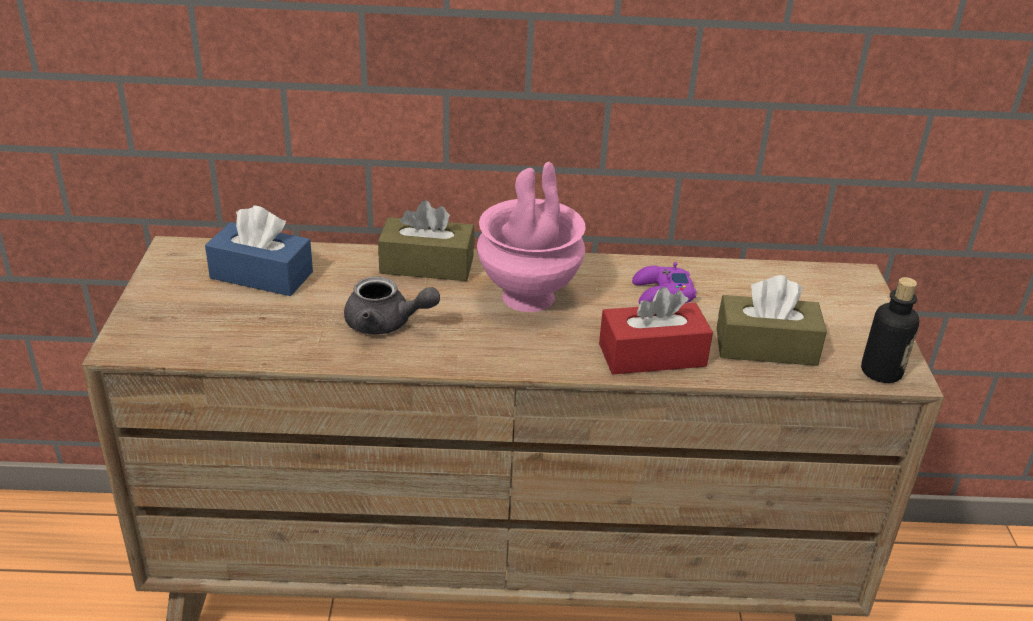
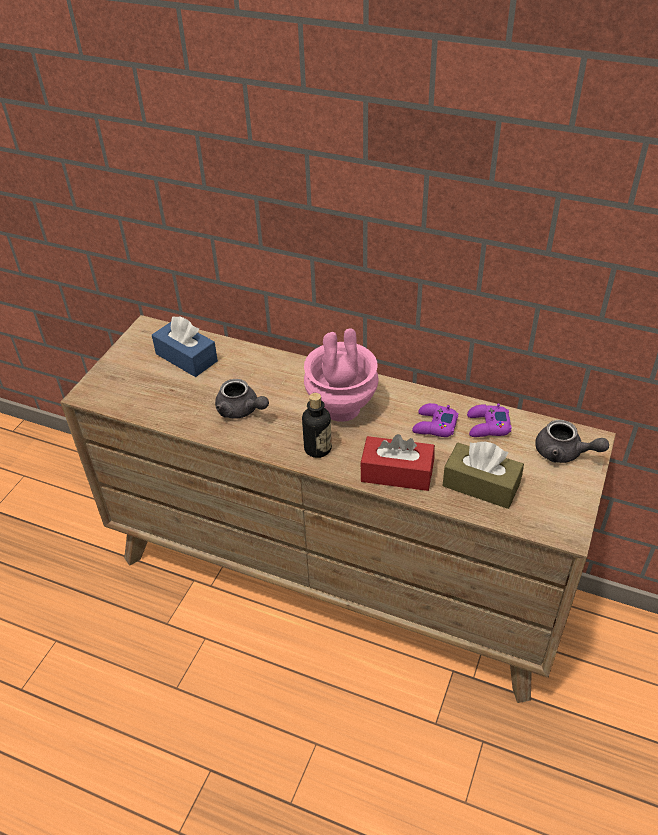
camera: 25 degrees right, 10 degrees up
brown tissue box [378,200,474,281] -> none
bottle [861,277,920,383] -> bottle moved to [302,393,332,458]
none -> purple game controller [467,403,512,437]
none -> grey teapot [535,420,609,463]

